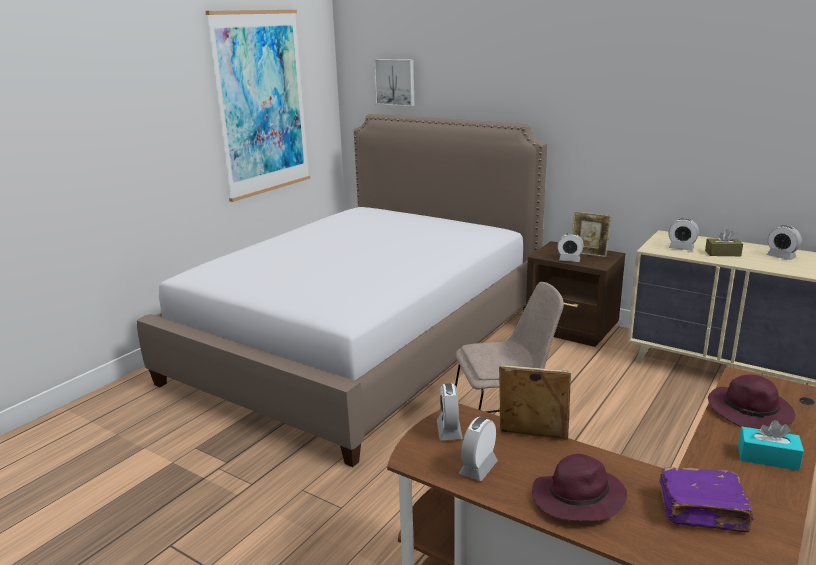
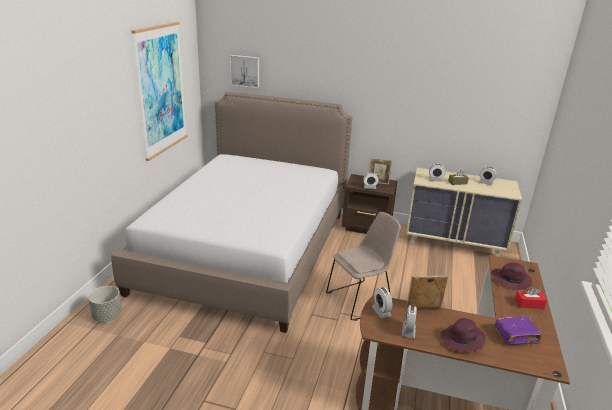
camera: 20 degrees left, 5 degrees up
turquoise tissue box [738,420,804,471] -> red tissue box [515,287,547,309]
none -> grey planter [88,286,122,322]

